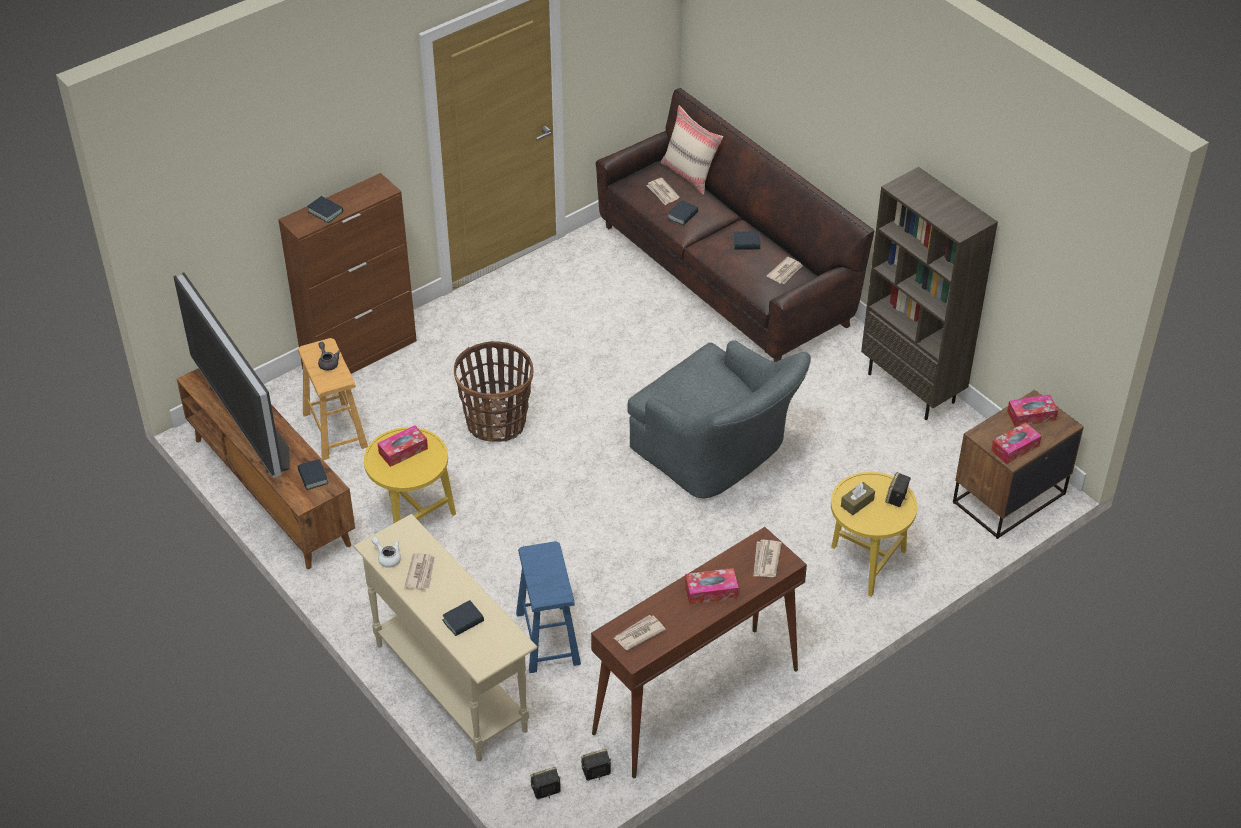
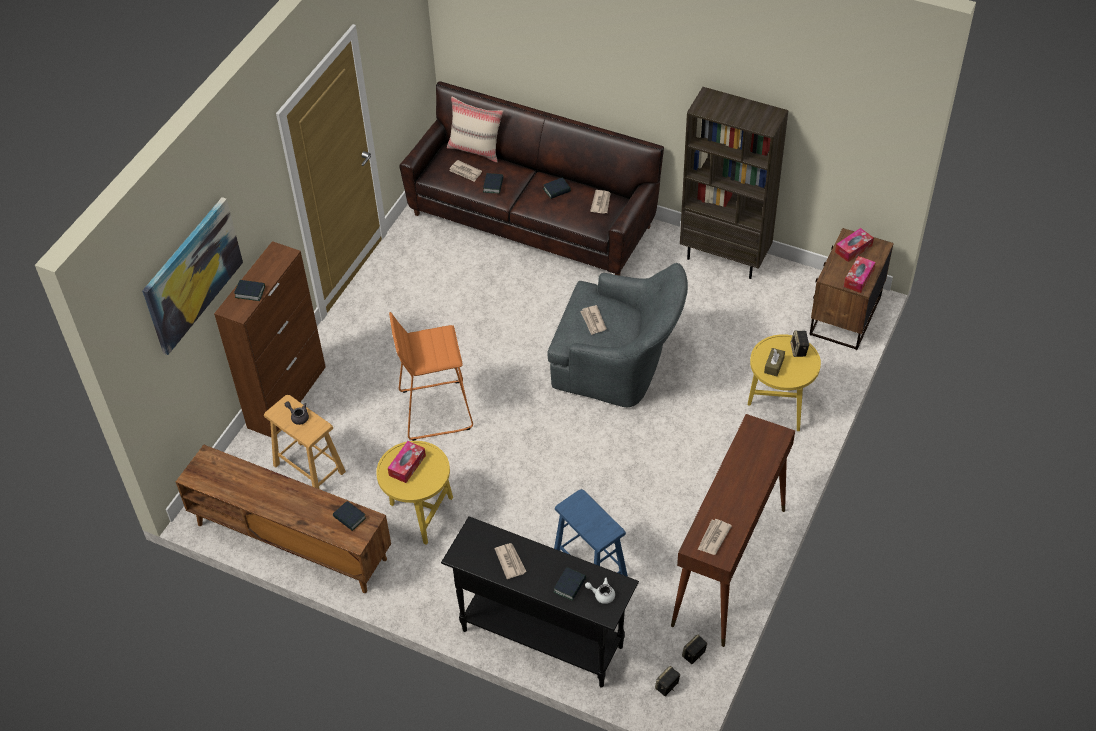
camera: 25 degrees left, 5 degrees up
television [174,272,290,478] -> none
beige console table [354,514,538,761] -> black console table [441,516,639,688]
white teapot [372,537,401,568] -> white teapot moved to [585,577,615,604]
basket [454,341,534,442] -> orange stool [389,312,473,441]
tissue box [685,568,739,604] -> none
newspaper [753,540,782,577] -> newspaper moved to [580,305,607,335]
none -> picture [142,197,243,355]

